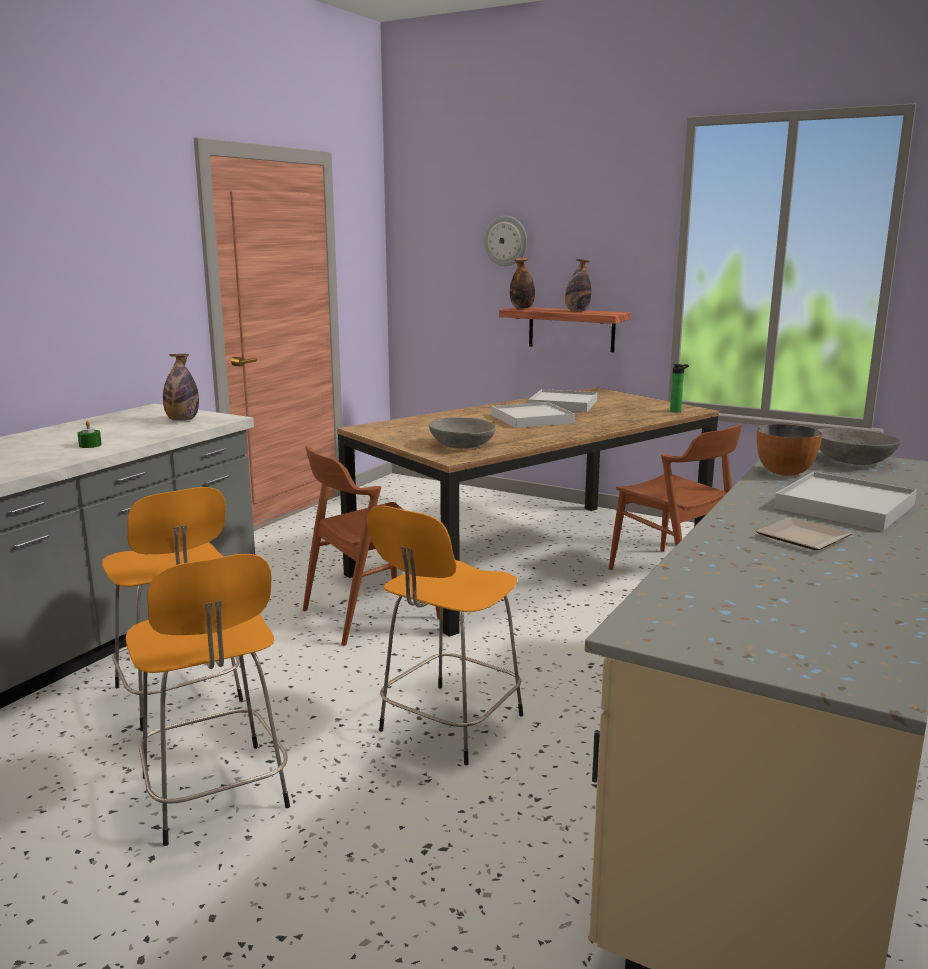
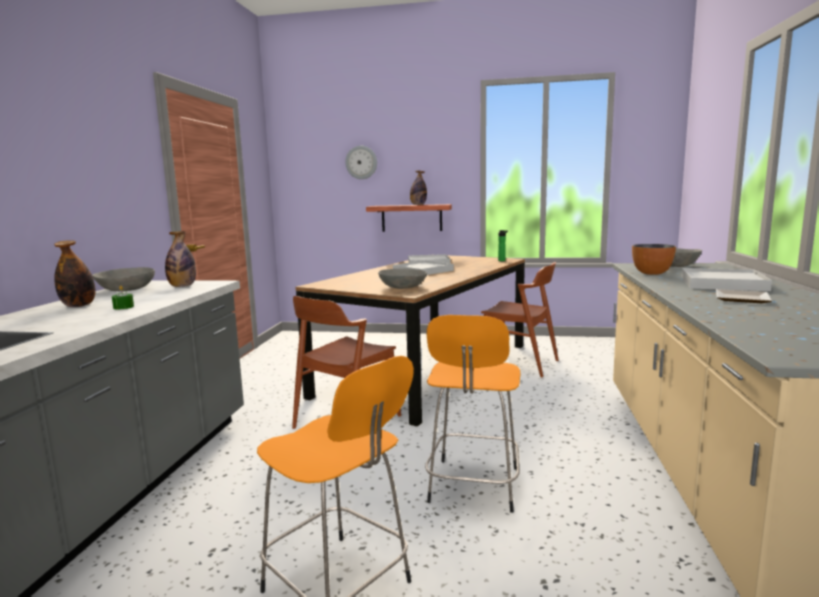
camera: 20 degrees left, 5 degrees down
orange stool [102,487,243,731] -> none
bottle [510,258,535,309] -> bottle moved to [54,240,95,307]
none -> grey bowl [92,267,155,291]

